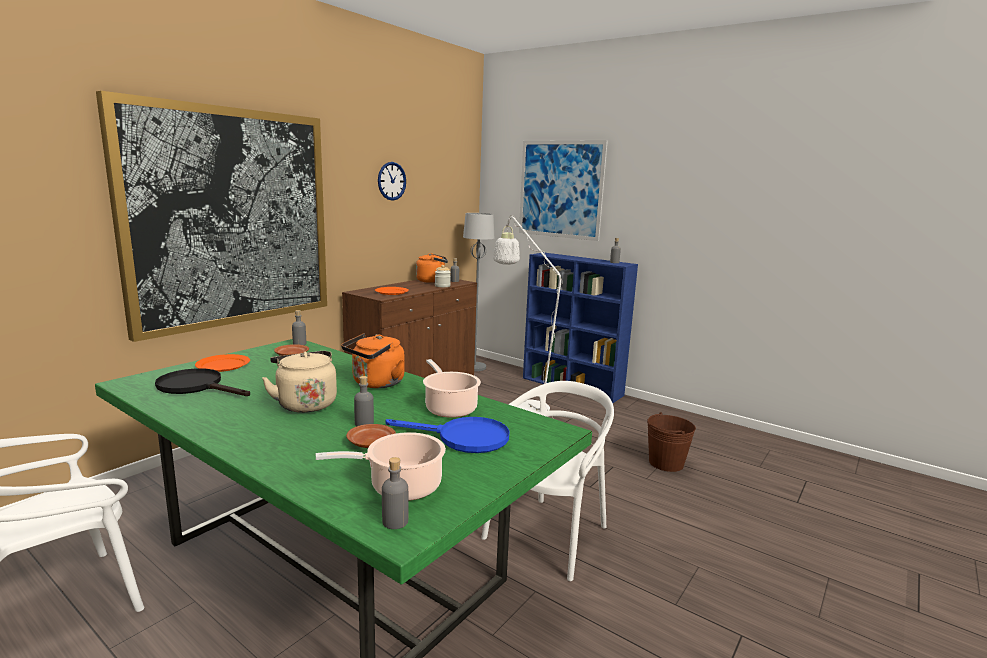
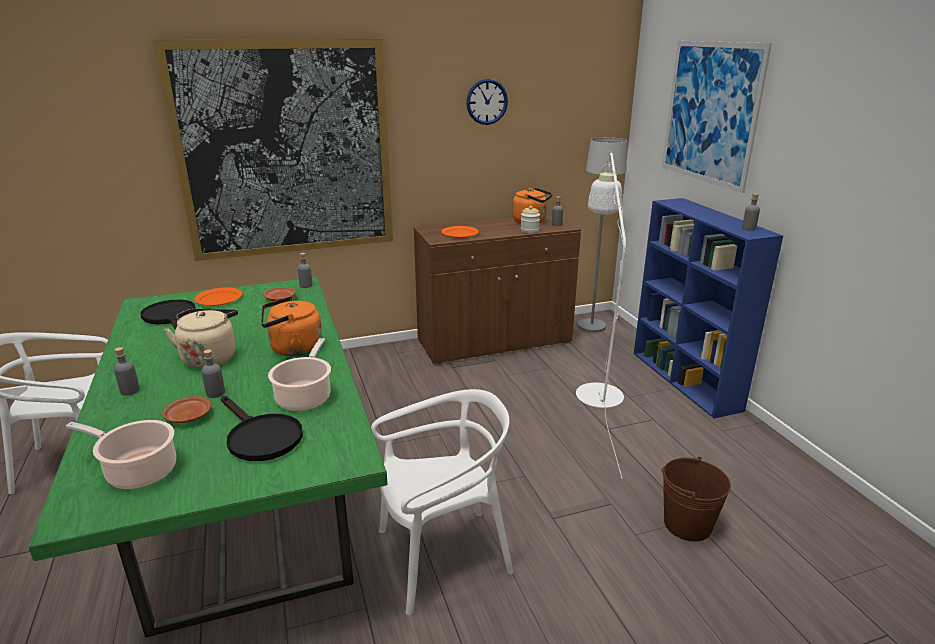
camera: 35 degrees right, 10 degrees up
grey bottle [382,457,408,529] -> grey bottle moved to [114,347,140,396]
blue frying pan [386,417,510,453] -> black frying pan [221,396,303,461]

